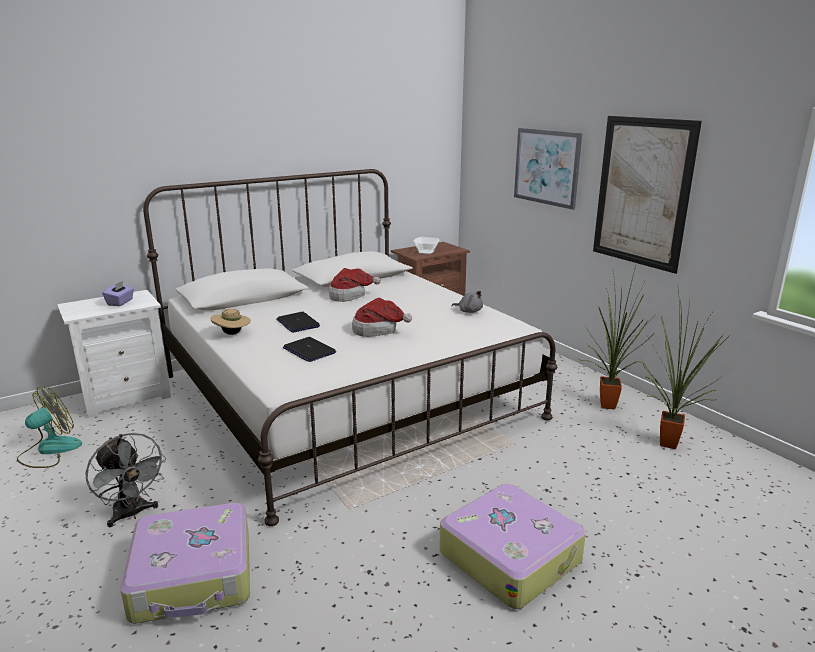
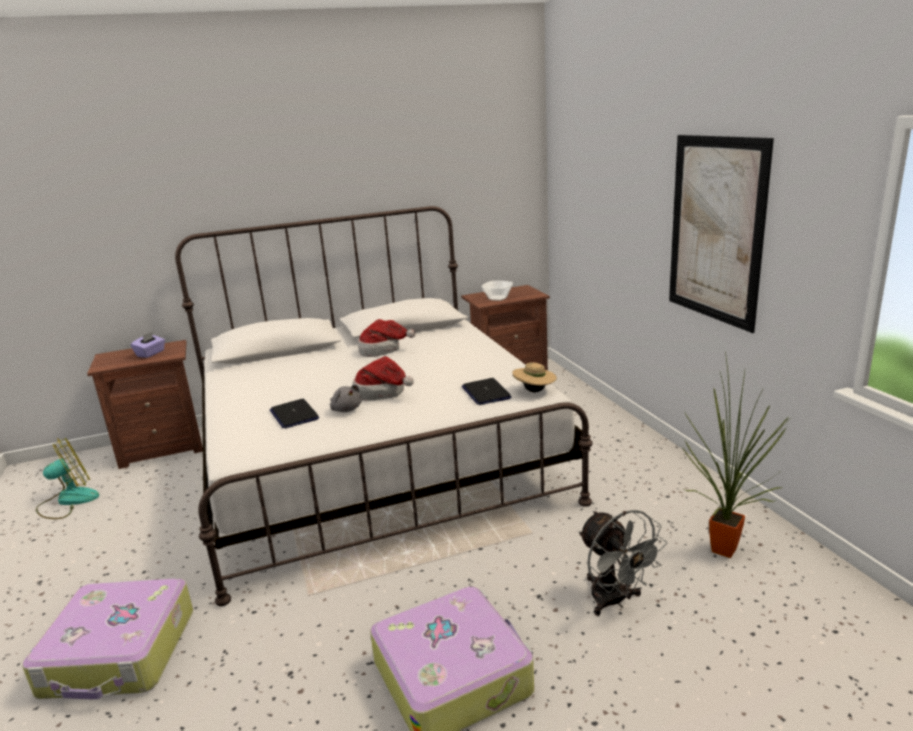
camera: 15 degrees right, 0 degrees up
white nightstand [57,290,171,418] -> brown nightstand [87,340,203,469]
grey fan [85,433,167,527] -> grey fan moved to [579,510,667,616]
beige hat [211,309,251,335] -> beige hat moved to [512,362,557,392]
laptop [276,312,320,333] -> laptop moved to [461,378,511,405]
grey plush toy [451,291,483,313] -> grey plush toy moved to [330,384,362,412]
picture [514,128,582,210] -> none
potted plant [581,266,648,409] -> none

